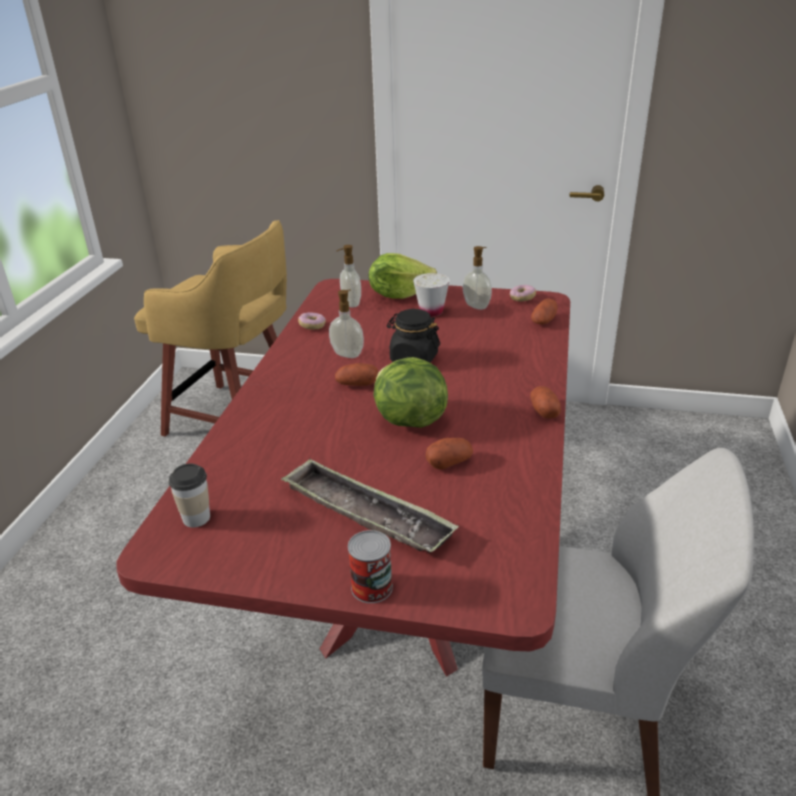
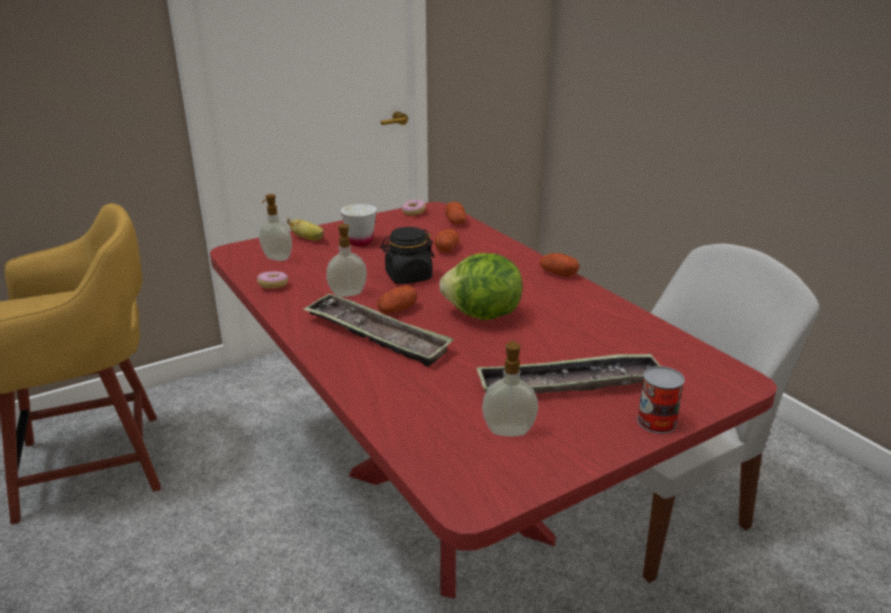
camera: 45 degrees left, 5 degrees down
cup [169,463,210,528] -> none
lettuce [369,253,437,299] -> banana [287,218,324,241]
potato [426,438,473,470] -> potato moved to [435,229,460,253]
soap dispenser [463,246,492,310] -> soap dispenser moved to [482,340,538,436]
none -> tray [303,294,454,367]

